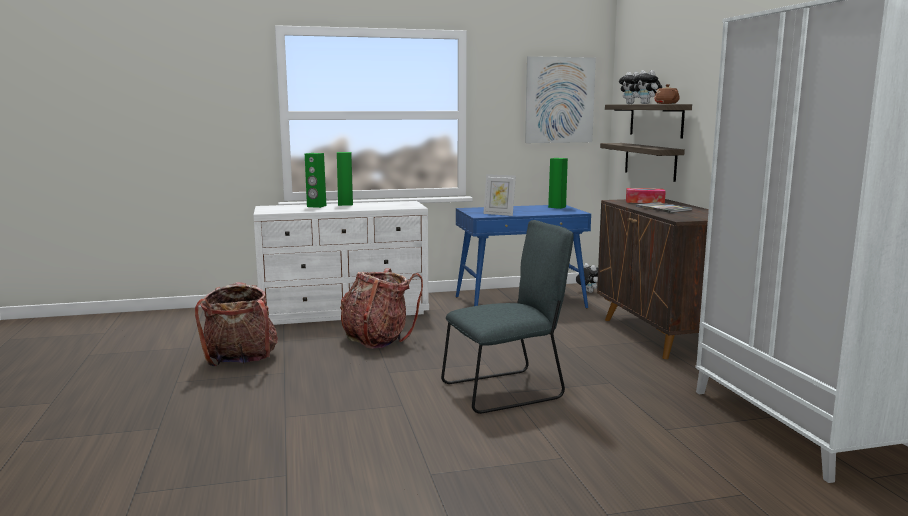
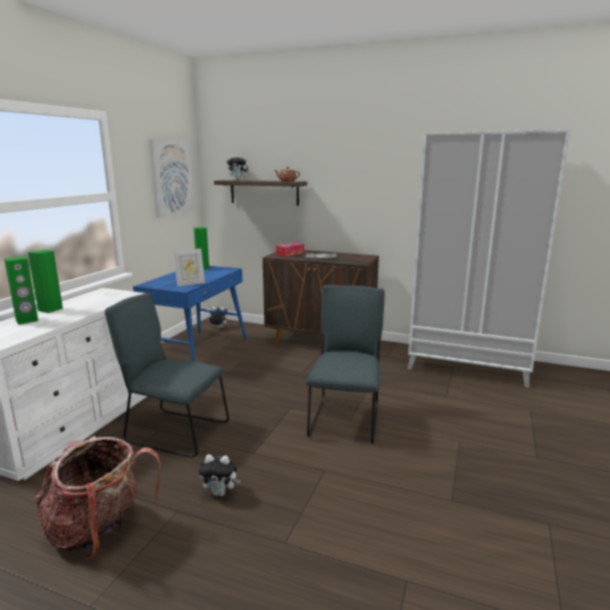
camera: 55 degrees left, 5 degrees up
backpack [340,268,423,349] -> grey chair [105,293,229,457]
shelf [600,143,685,182] -> none
plush toy [633,70,662,104] -> plush toy moved to [198,455,241,496]

